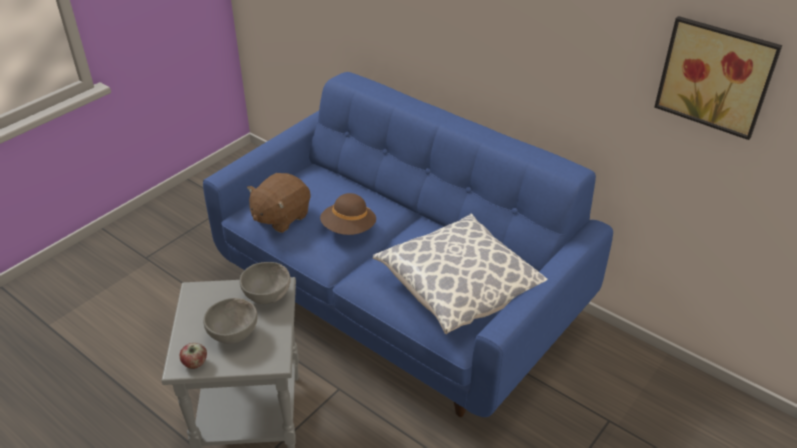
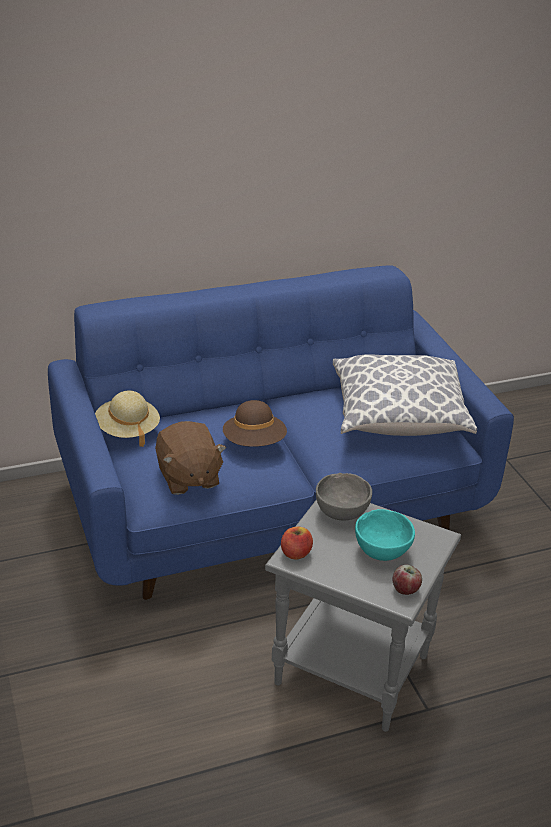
camera: 60 degrees left, 5 degrees down
grey bowl [203,298,257,344] -> turquoise bowl [355,509,415,561]
picture [654,16,782,140] -> none
none -> beige hat [95,390,160,447]
none -> apple [281,527,313,560]

